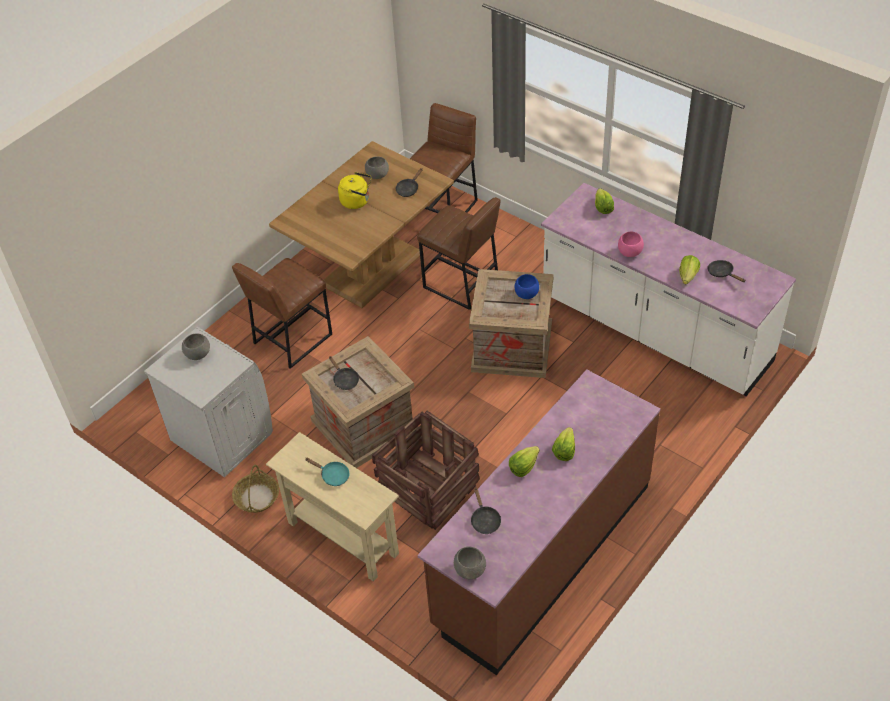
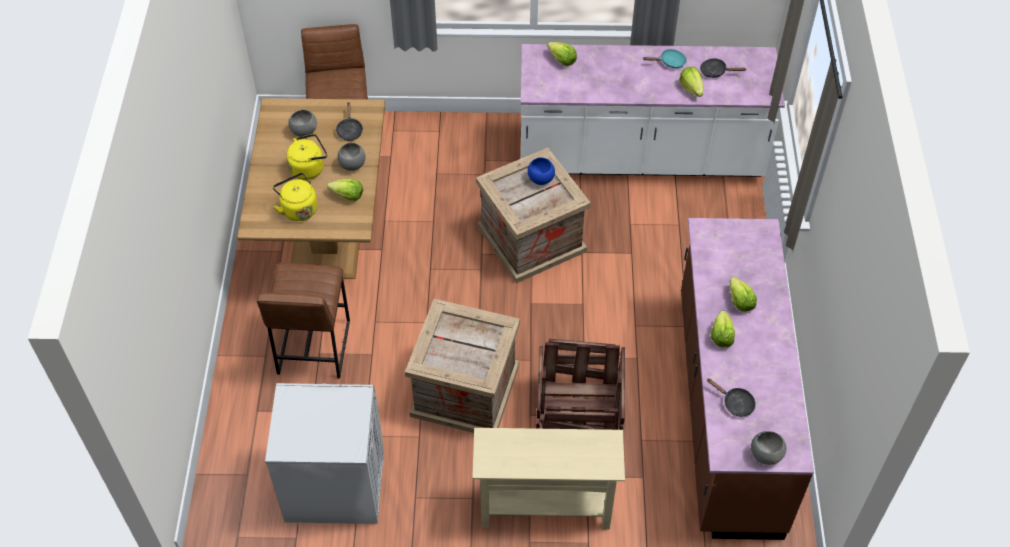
camera: 40 degrees left, 5 degrees up
grey bowl [182,333,210,360] -> grey bowl moved to [337,143,365,171]
basket [232,465,279,513] -> none
turquoise frying pan [305,458,349,486] -> turquoise frying pan moved to [643,49,686,68]
black frying pan [329,356,359,390] -> none
brown chair [417,197,500,310] -> none
pink bowl [618,232,644,257] -> none
none -> yellow kettle [273,173,317,221]
none -> lettuce [327,179,363,201]

